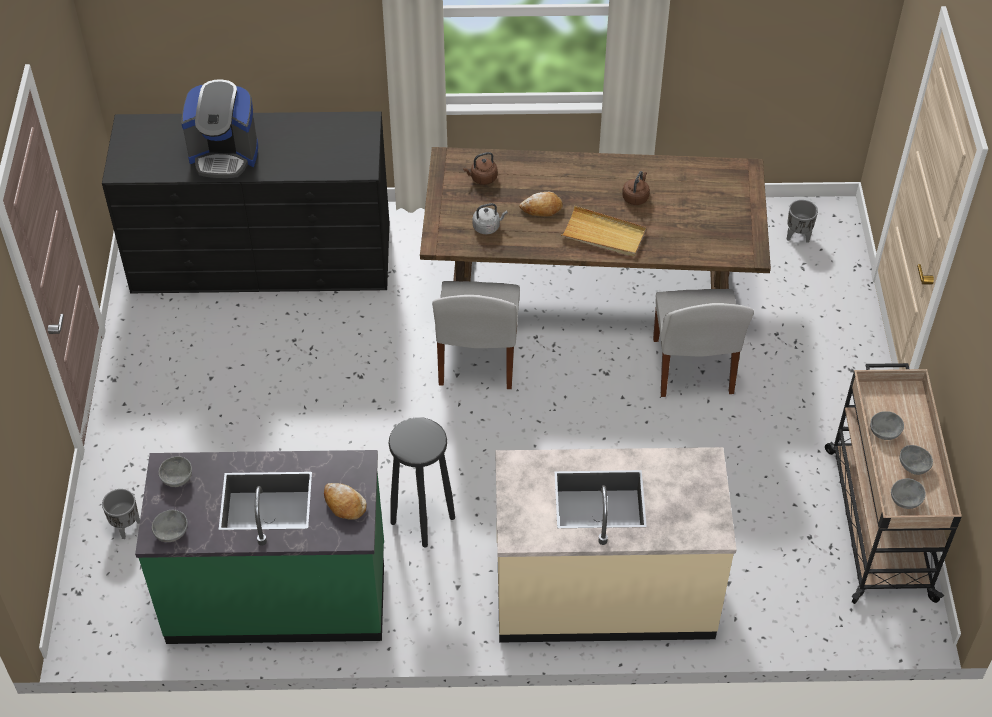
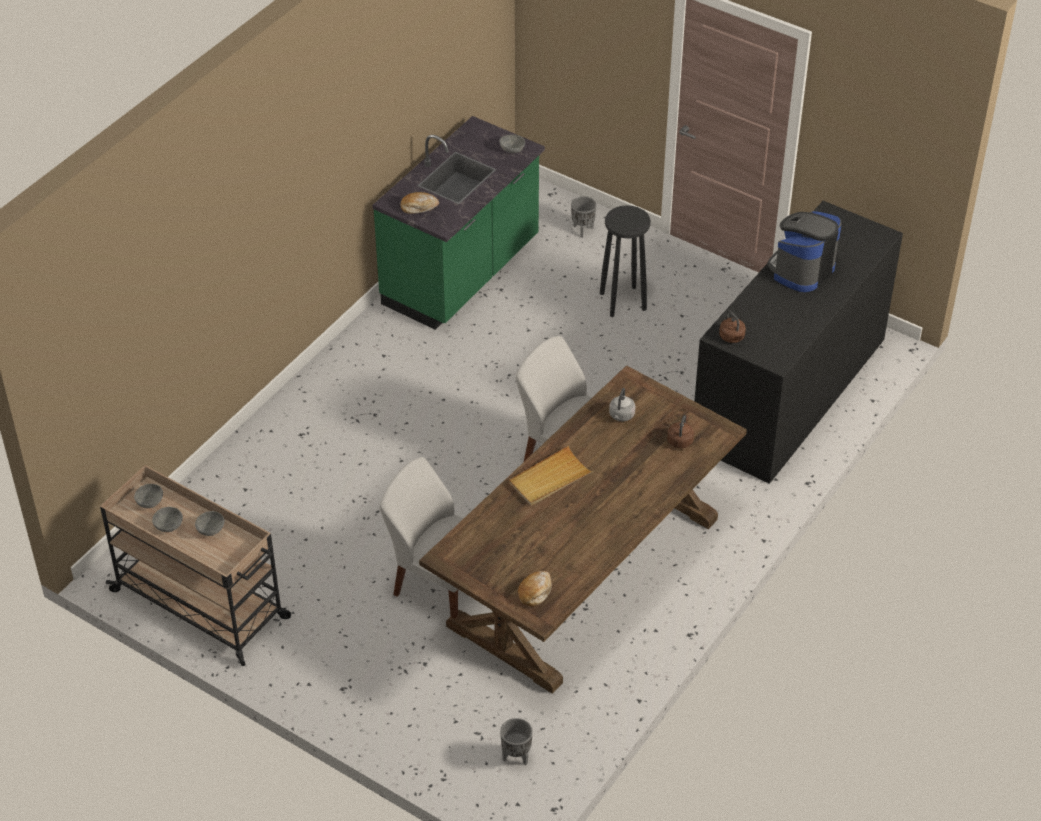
camera: 125 degrees right, 5 degrees down
grey bowl [152,510,188,542] -> none
black stool [389,417,455,547] -> black stool moved to [600,205,651,317]
beige counter [495,447,737,643] -> none
bread [519,192,563,216] -> bread moved to [518,571,552,607]
brown kettle [622,171,650,205] -> brown kettle moved to [719,311,746,343]

